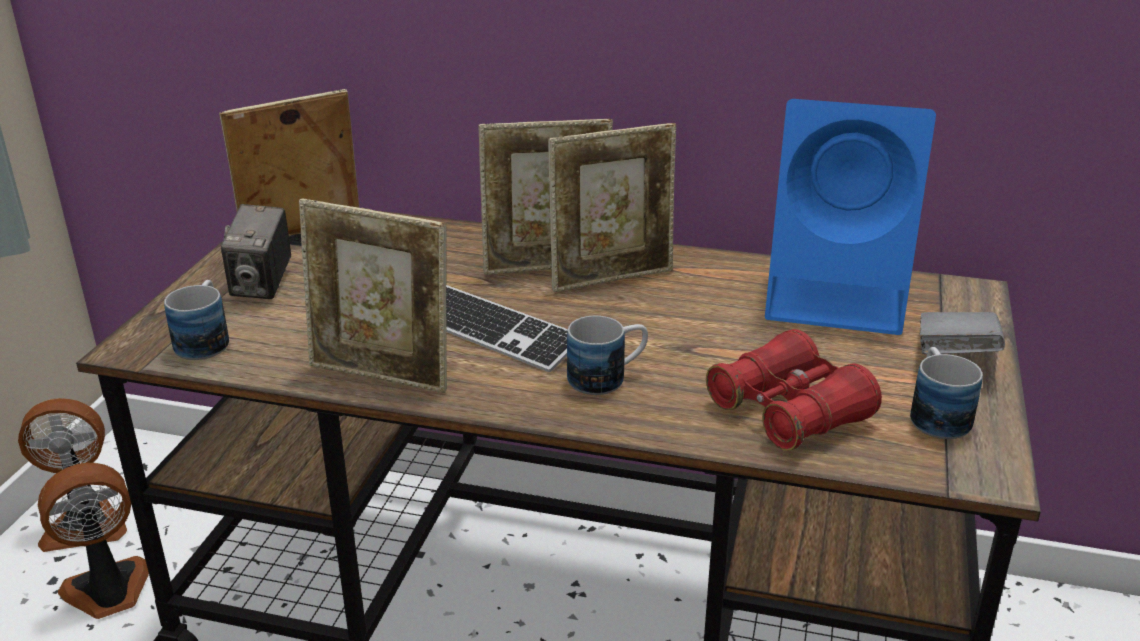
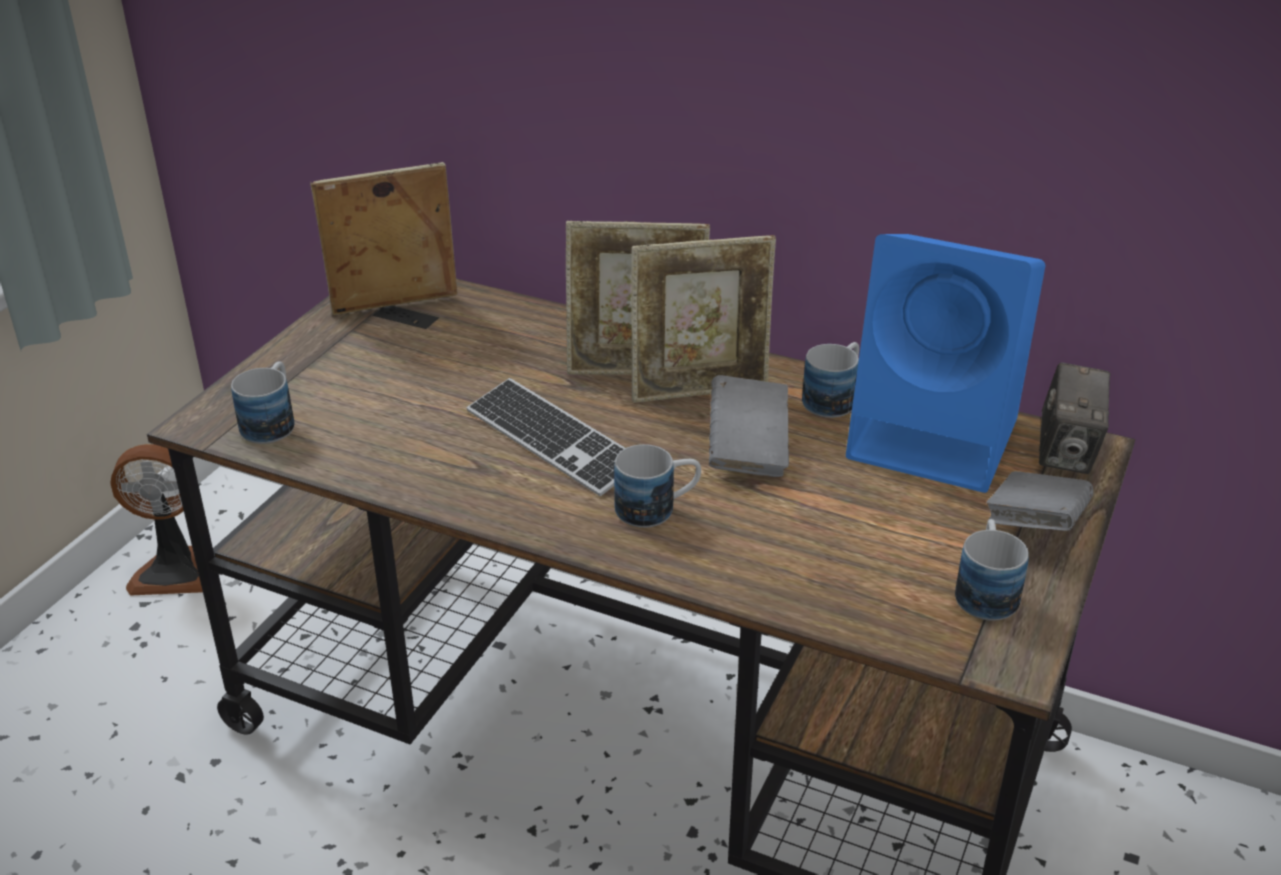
camera: 10 degrees right, 5 degrees up
fan [38,463,149,619] -> none
camera [221,204,291,299] -> camera moved to [1039,362,1111,474]
picture frame [299,198,447,393] -> none
red binoculars [706,329,882,451] -> none
none -> grey book [709,375,789,477]
none -> mug [802,342,859,418]

